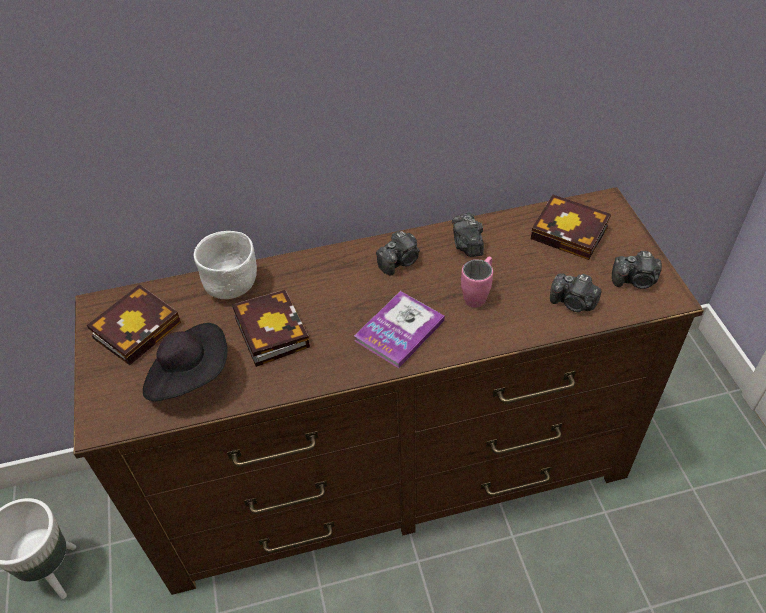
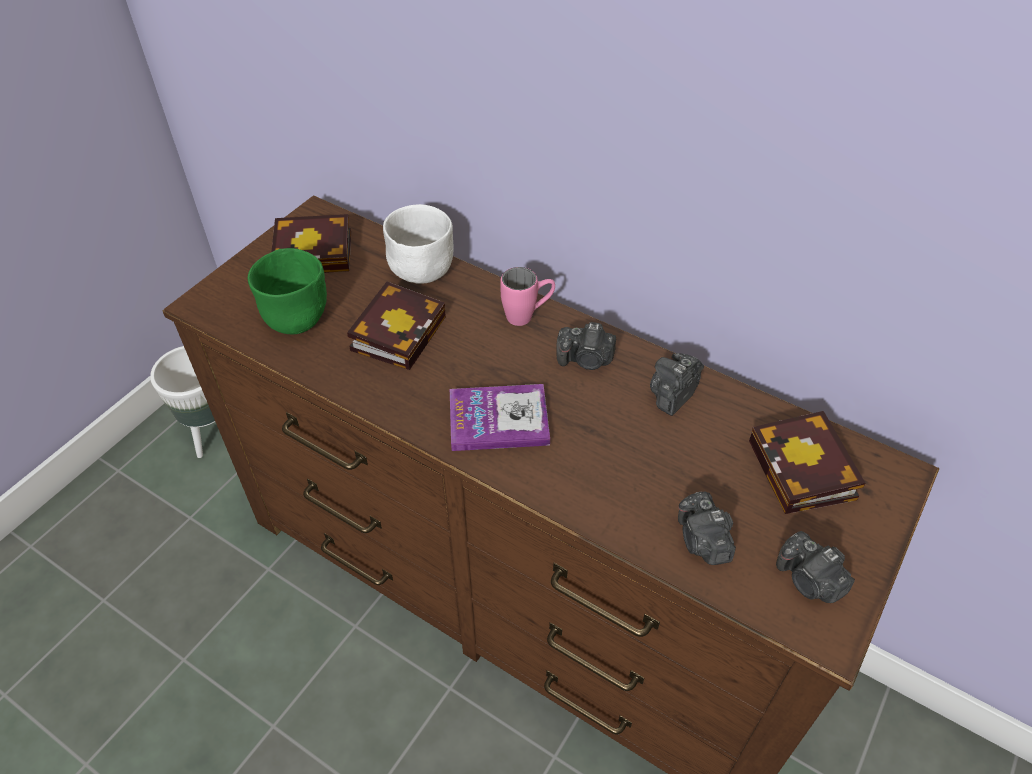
camera: 45 degrees right, 0 degrees up
black hat [143,323,227,401] -> green bowl [248,248,327,334]
pink mug [461,257,493,308] -> pink mug moved to [500,267,555,326]

